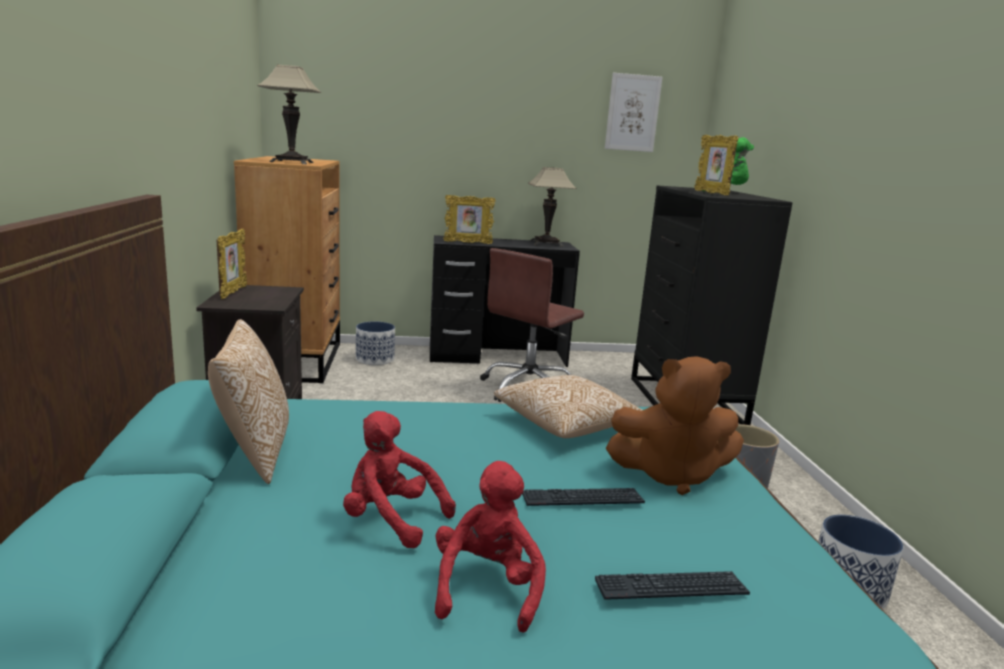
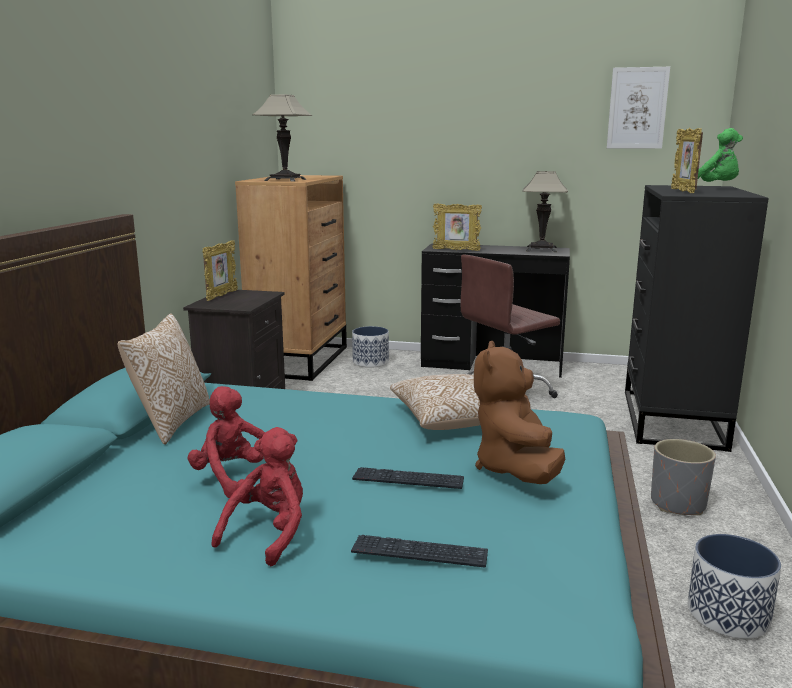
camera: 20 degrees right, 0 degrees up
brown plush toy [606,357,744,495] -> brown plush toy turned 75 degrees clockwise [474,341,565,484]

